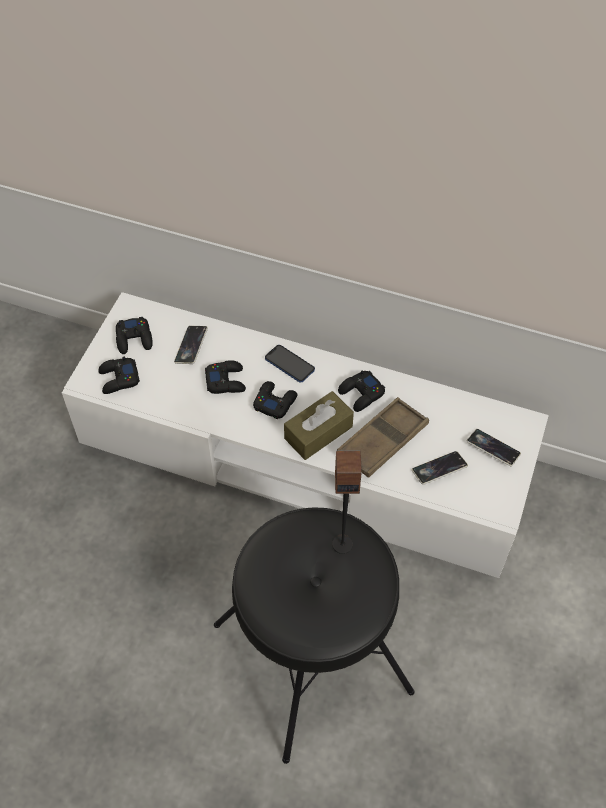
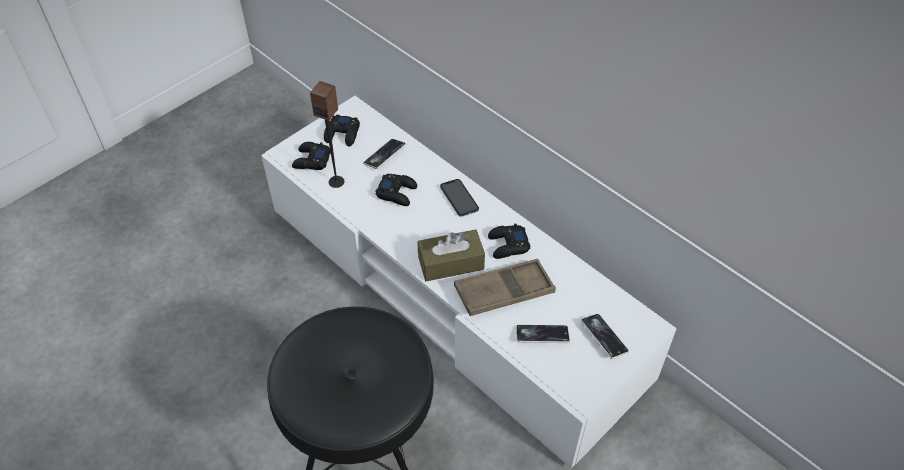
camera: 25 degrees right, 5 degrees down
black game controller [253,381,297,419] -> none
speaker [332,450,362,554] -> speaker moved to [310,81,345,188]

